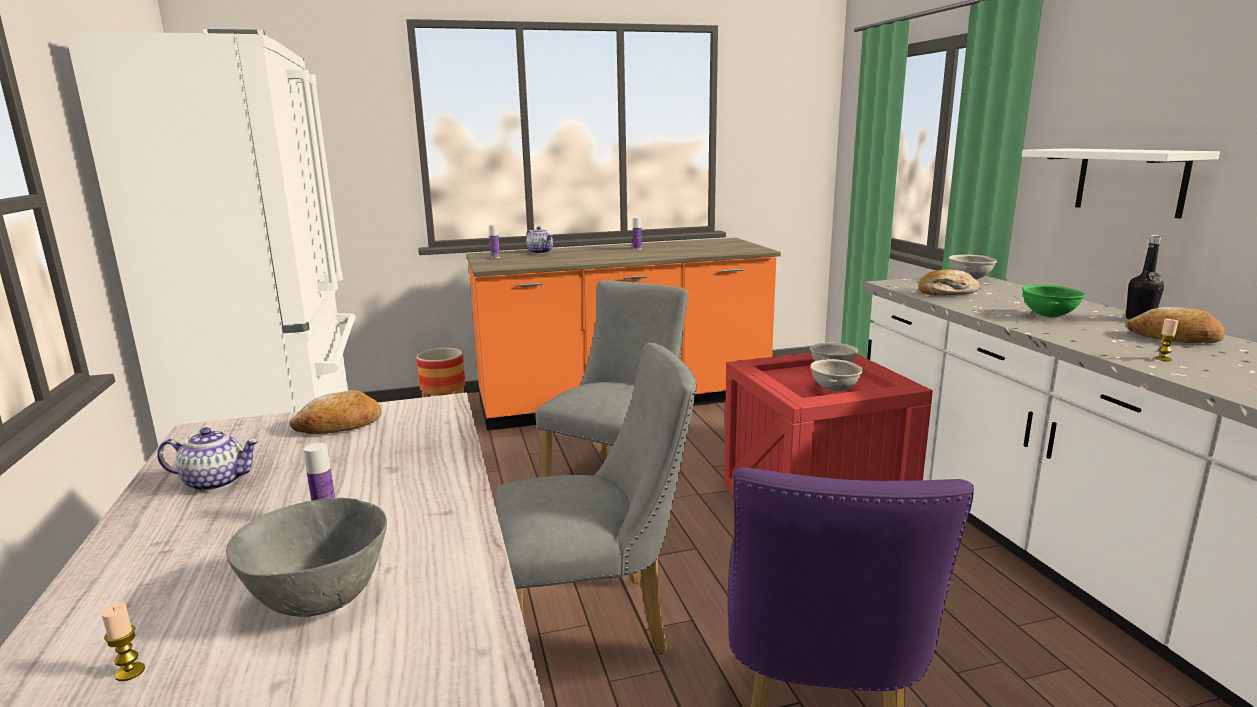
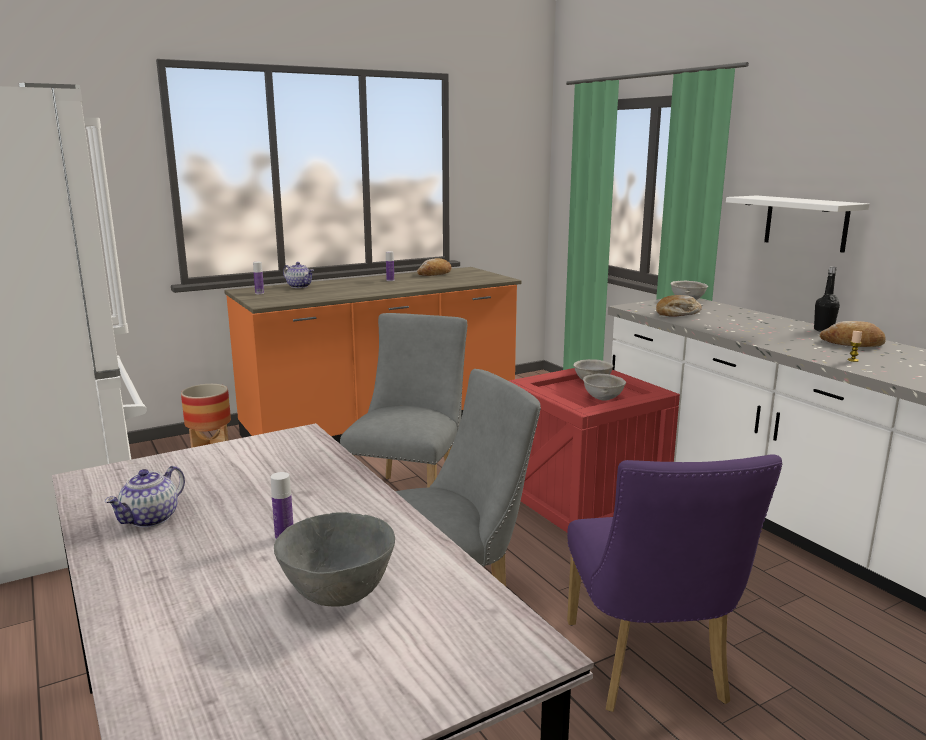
camera: 15 degrees left, 0 degrees up
candle [101,602,145,681] -> none
teapot [157,427,259,492] -> teapot turned 135 degrees clockwise [104,466,185,528]
bread [289,390,382,434] -> bread moved to [417,258,452,276]
green bowl [1022,285,1085,317] -> none

